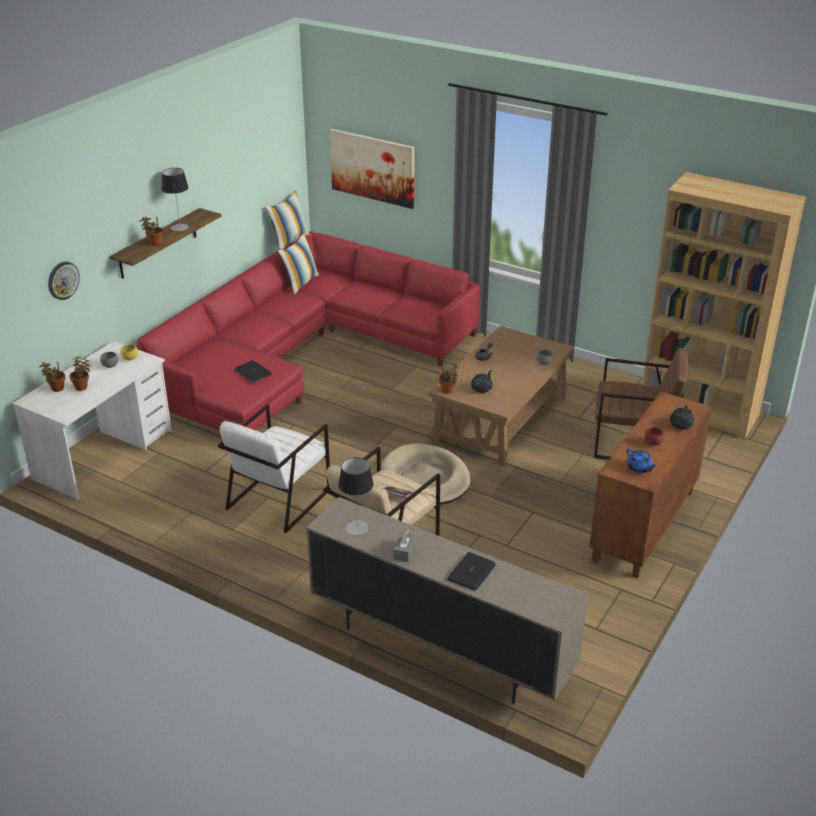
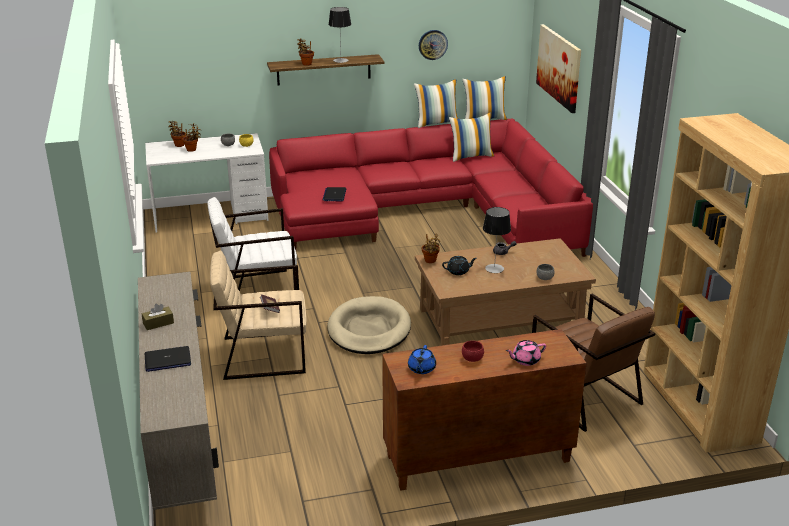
camera: 45 degrees right, 5 degrees down
wall clock [48,261,80,300] -> wall clock moved to [419,30,448,60]
table lamp [338,457,374,535] -> table lamp moved to [483,207,511,273]
grey tissue box [393,531,416,562] -> brown tissue box [142,304,174,330]
black teapot [670,406,694,429] -> pink teapot [506,340,546,366]
none -> pillow [414,79,458,128]

